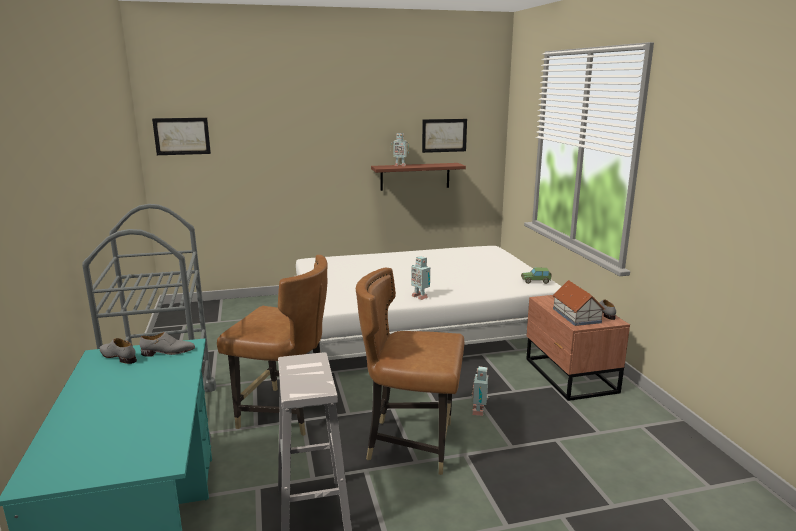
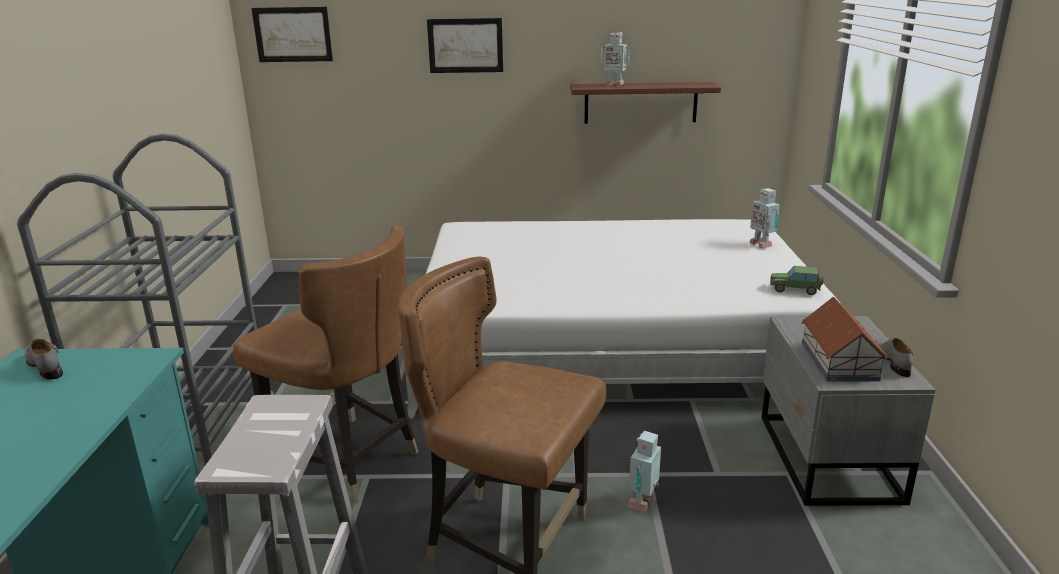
camera: 15 degrees right, 5 degrees up
grey shoe [140,332,195,357] -> none
toy robot [411,256,430,300] -> toy robot moved to [749,188,780,249]
picture [422,119,467,153] -> picture moved to [427,18,503,73]
brown nightstand [526,295,630,401] -> grey nightstand [761,316,935,506]

